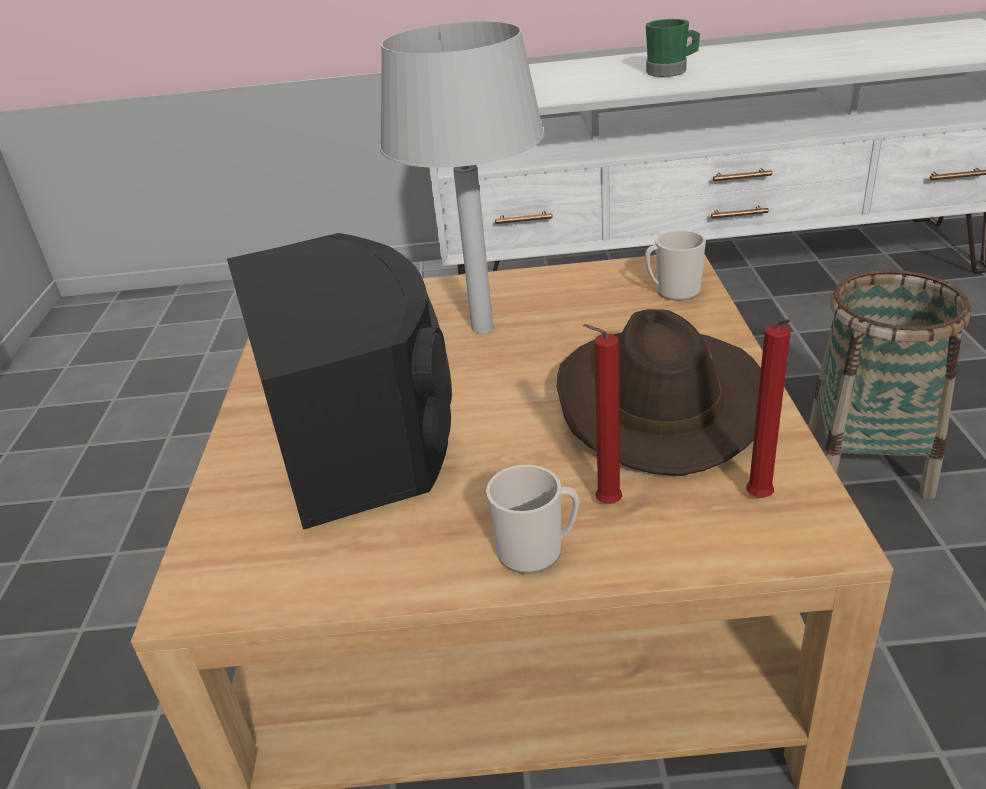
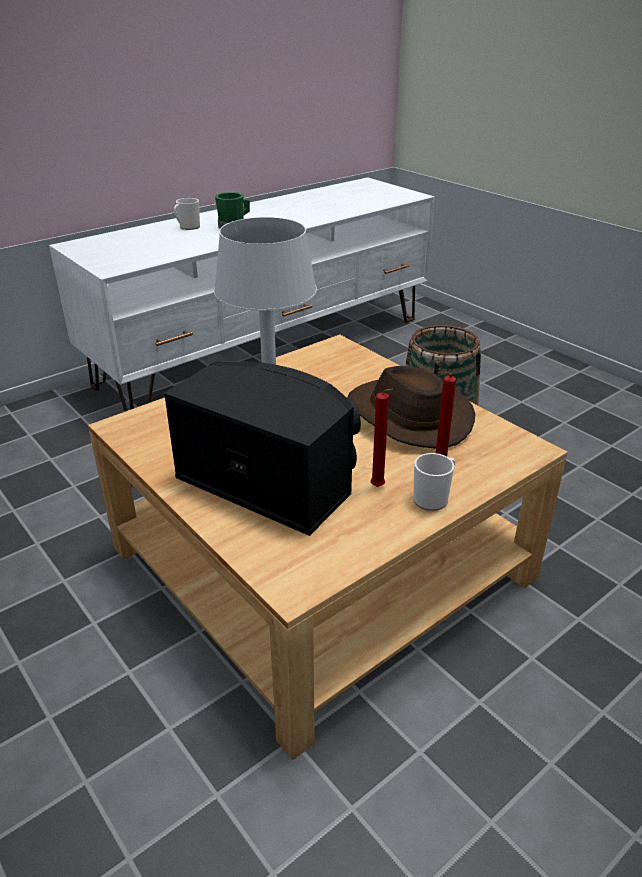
camera: 40 degrees left, 0 degrees up
mug [645,230,706,301] -> mug moved to [174,198,200,230]
red candle [746,319,791,498] -> red candle moved to [371,389,393,487]

